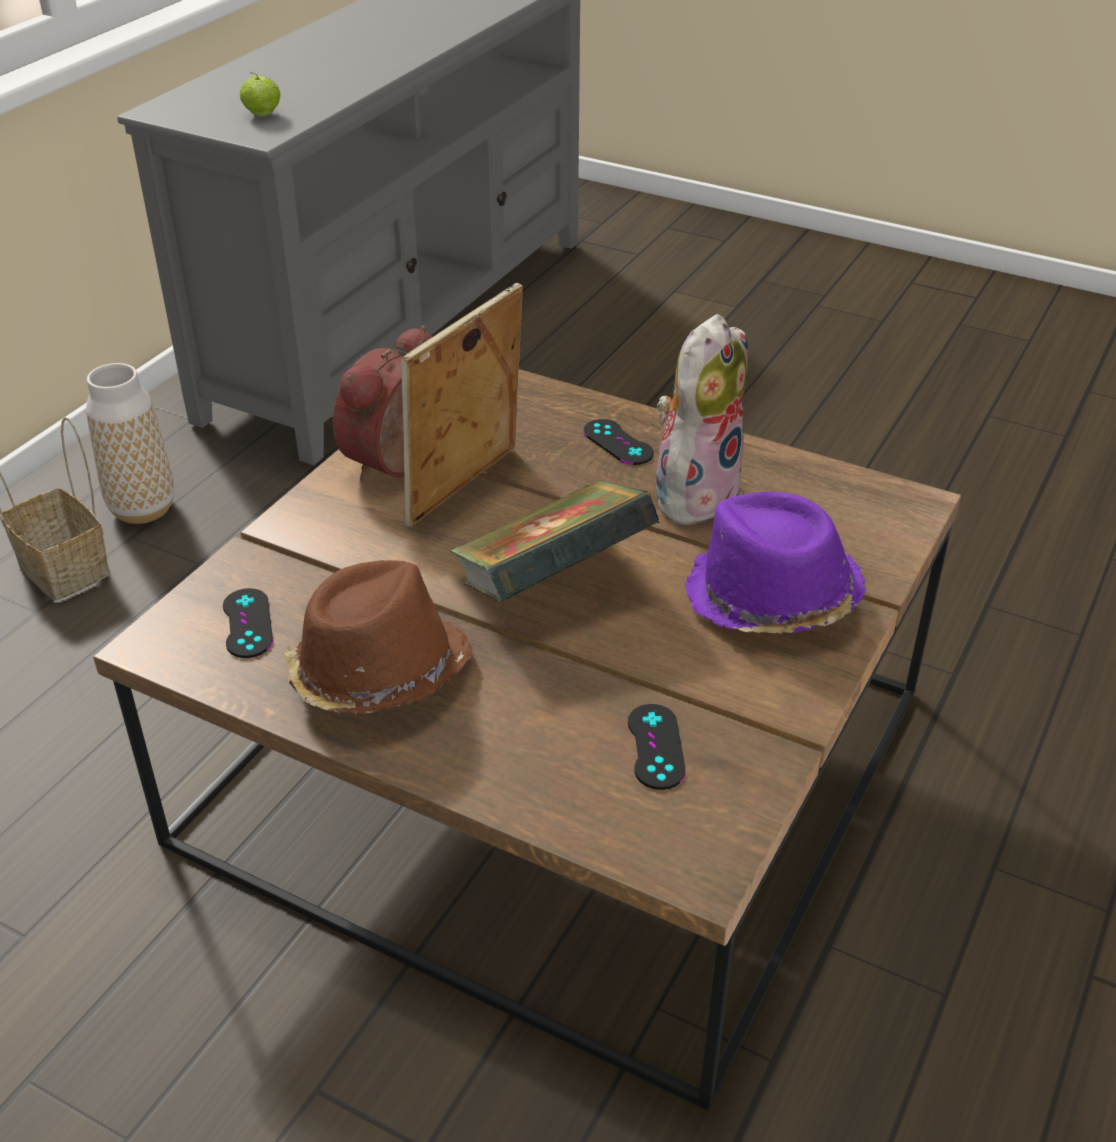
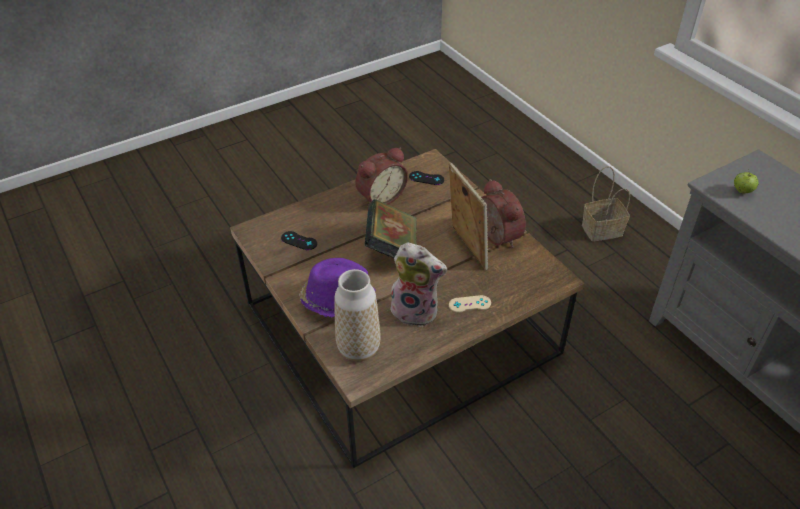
camera: 120 degrees right, 5 degrees up
vase [86,363,174,524] -> vase moved to [334,269,381,362]
brown hat [283,560,473,714] -> alarm clock [355,147,408,207]
black game controller [584,419,654,465] -> beige game controller [449,295,491,313]
plush toy [656,314,748,525] -> plush toy turned 45 degrees counterclockwise [390,243,447,327]

